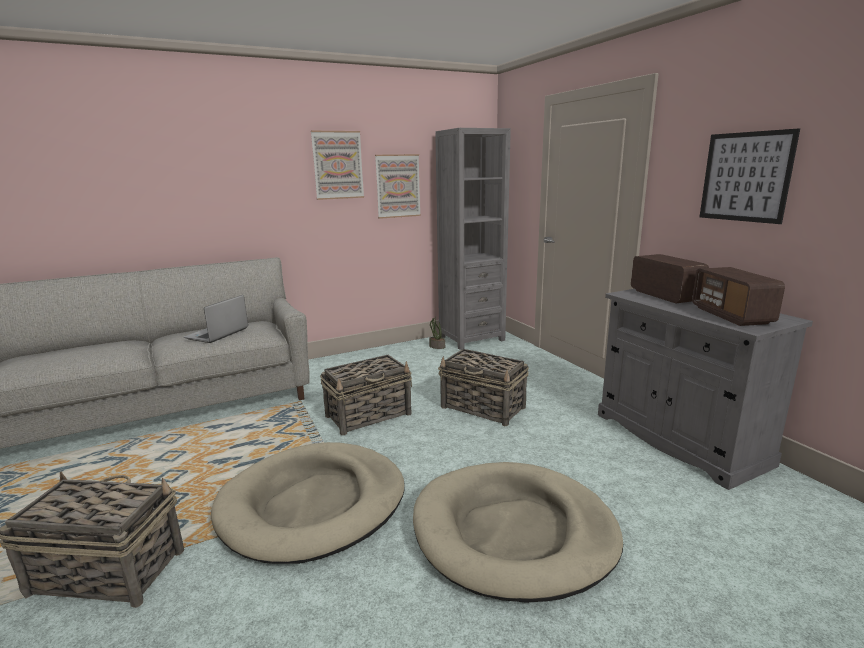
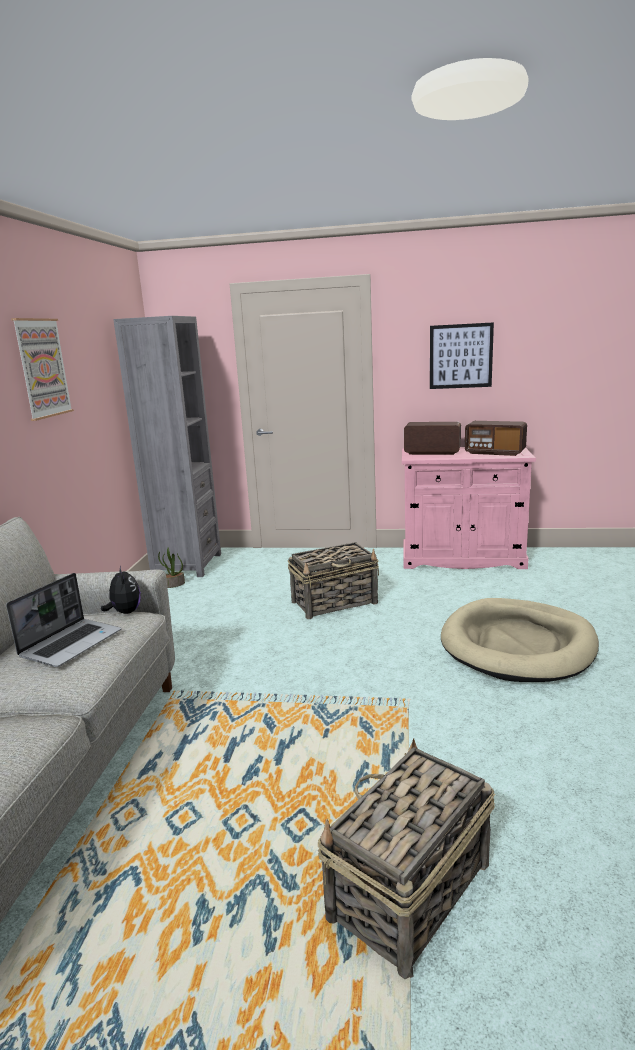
camera: 55 degrees left, 0 degrees up
laptop [184,295,248,343] -> laptop turned 120 degrees counterclockwise [6,573,121,667]
beige dog bed [211,442,405,564] -> none
basket [320,354,412,435] -> none
picture [375,154,421,219] -> none
grey cabinet [598,289,813,490] -> pink cabinet [402,447,536,569]
none -> plush toy [101,565,141,614]

